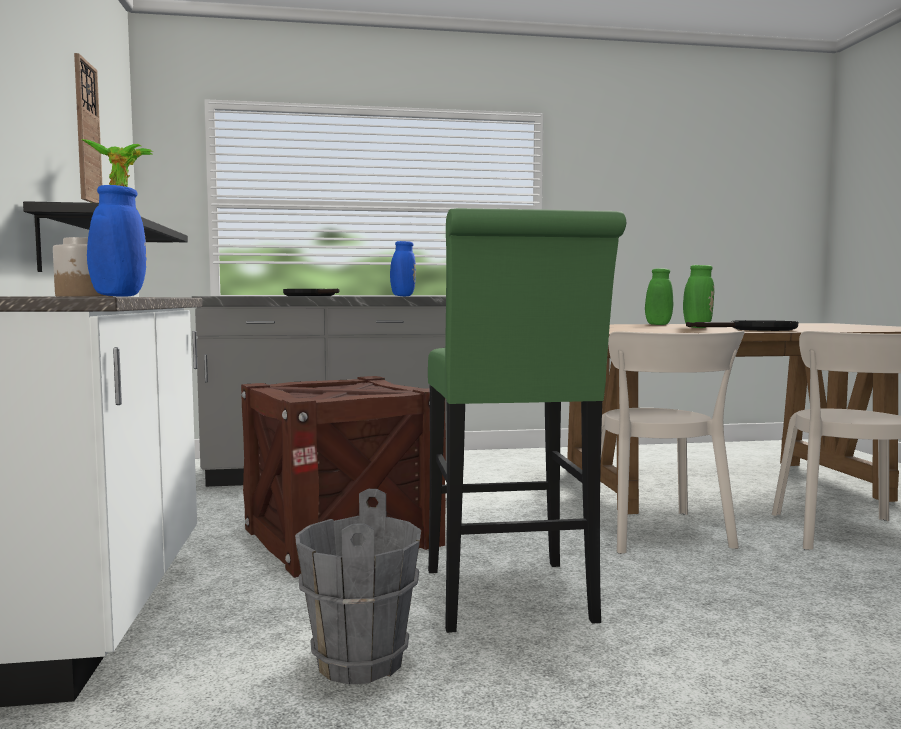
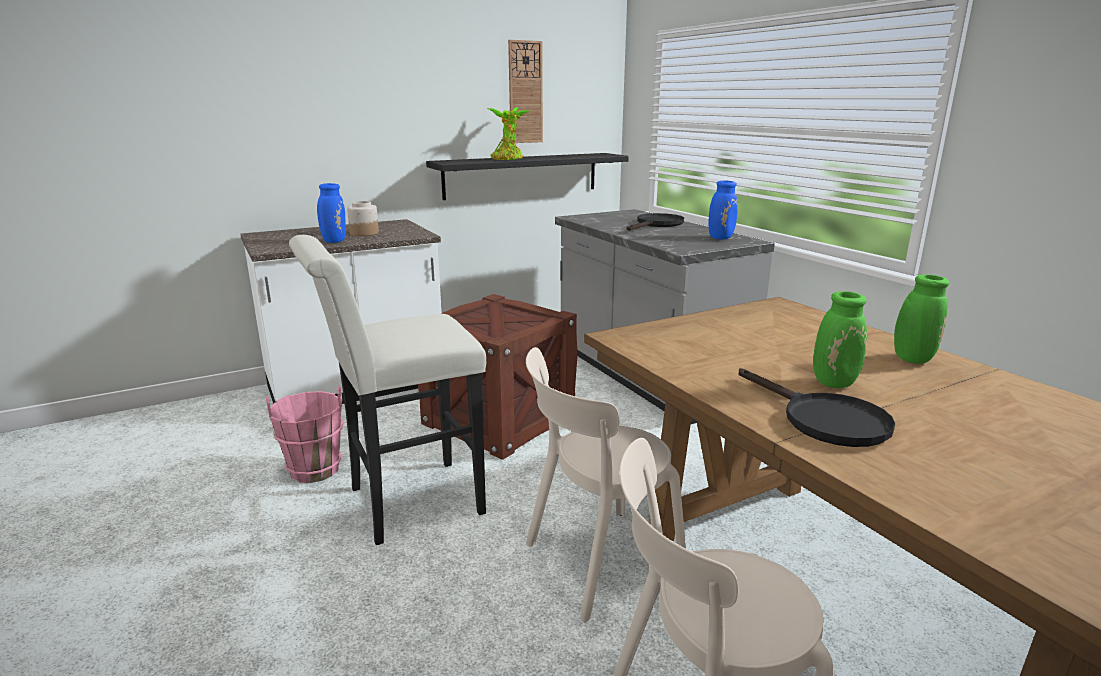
camera: 70 degrees right, 15 degrees up
grey bucket [295,489,421,685] -> pink bucket [266,386,344,483]
green stool [428,208,626,633] -> white stool [289,235,486,545]

